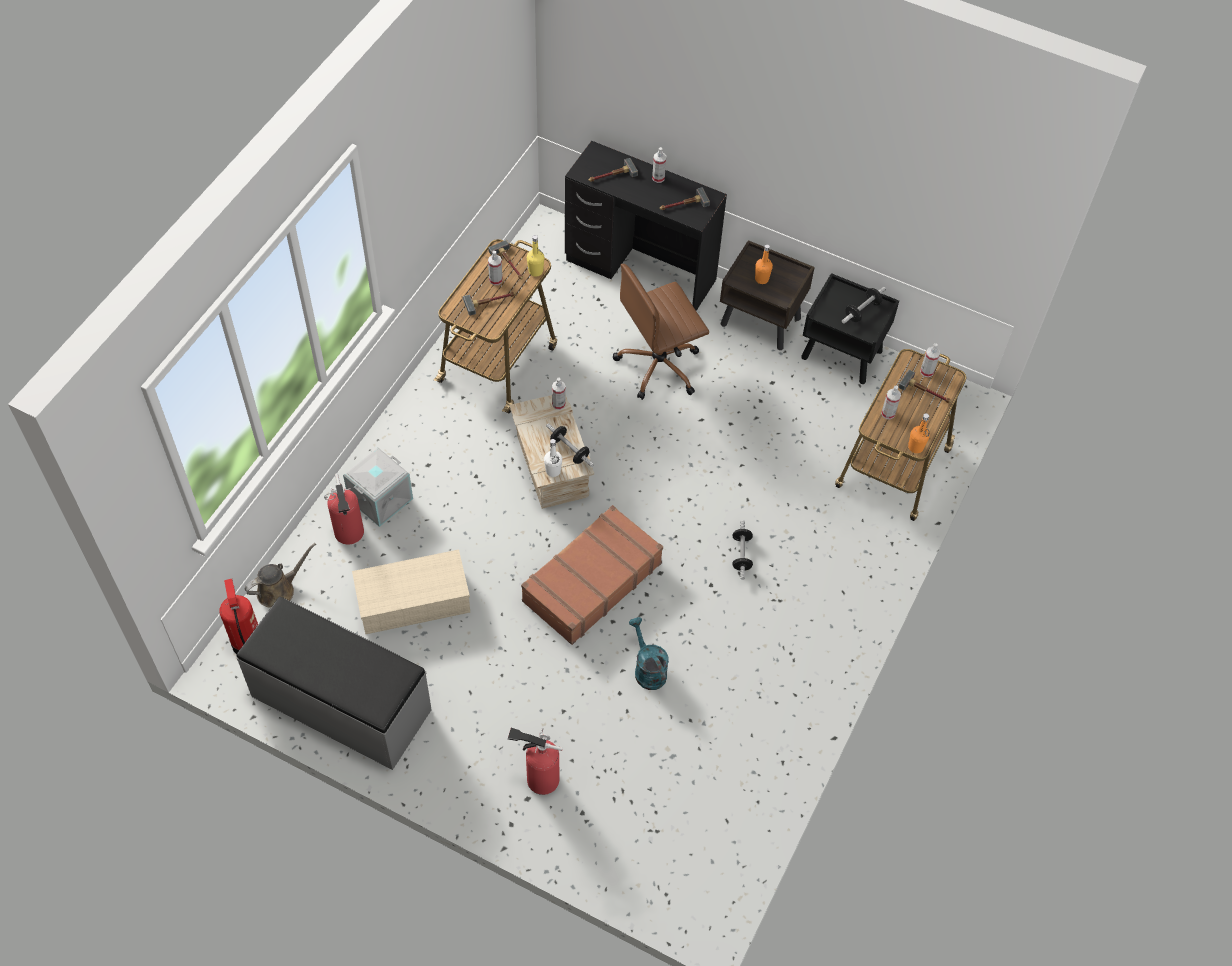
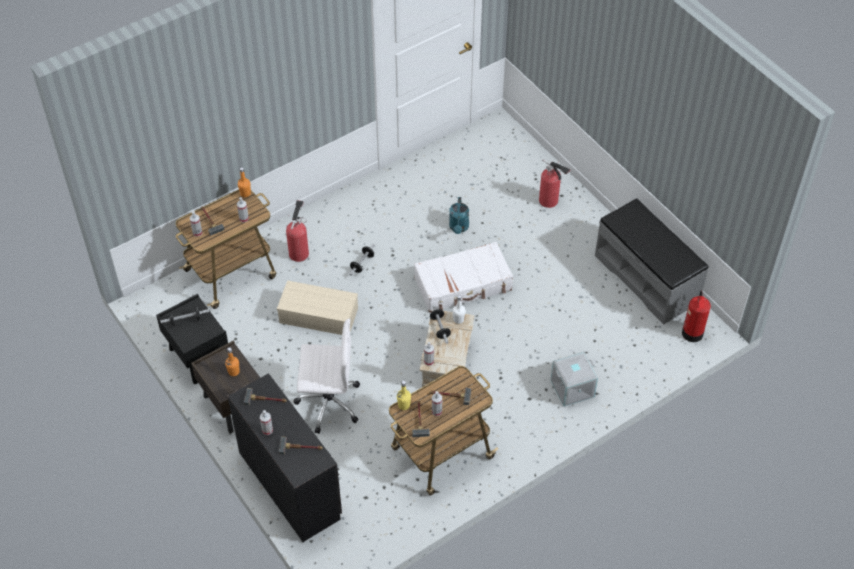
camera: 150 degrees left, 5 degrees down
brown watering can [245,543,316,608] -> none
fire extinguisher [324,473,364,544] -> fire extinguisher moved to [286,200,309,262]
beige storage box [352,549,470,634] -> beige storage box moved to [277,280,358,335]
brown suitcase [521,505,663,645] -> white suitcase [414,242,513,313]
brown office chair [613,264,709,400] -> white office chair [294,318,360,434]

